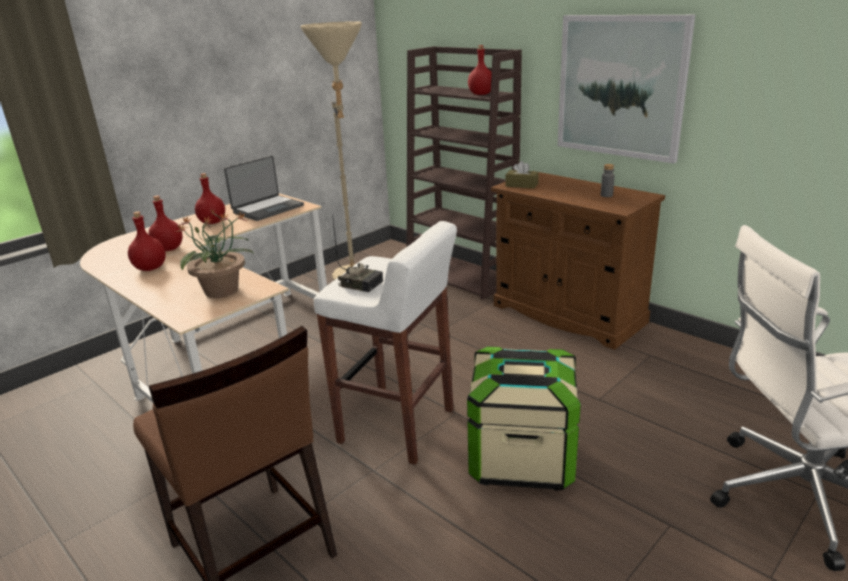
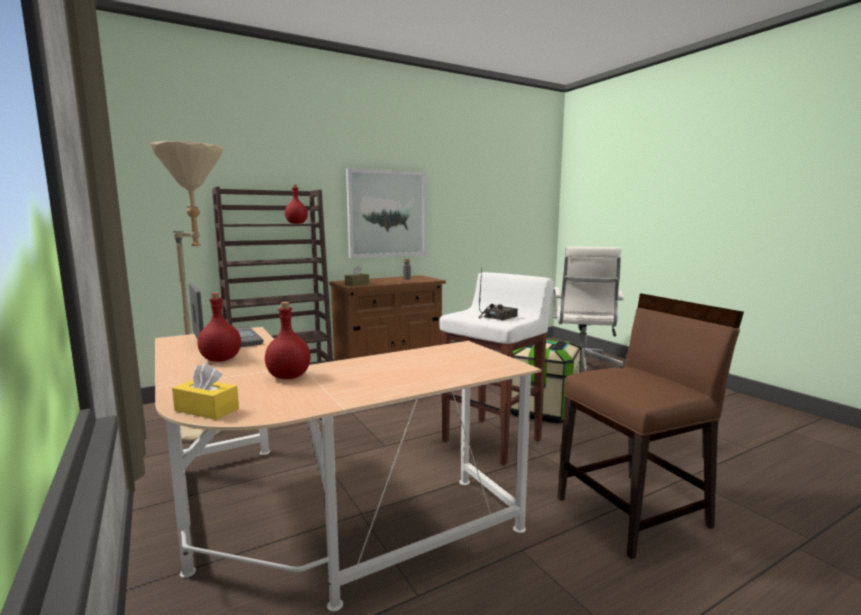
camera: 75 degrees left, 15 degrees down
red bottle [128,211,166,271] -> none
potted plant [175,210,253,298] -> none
none -> yellow tissue box [172,363,239,420]

